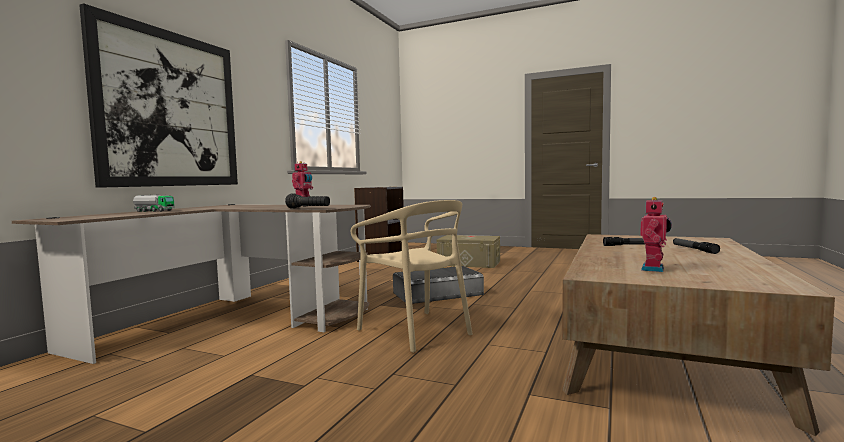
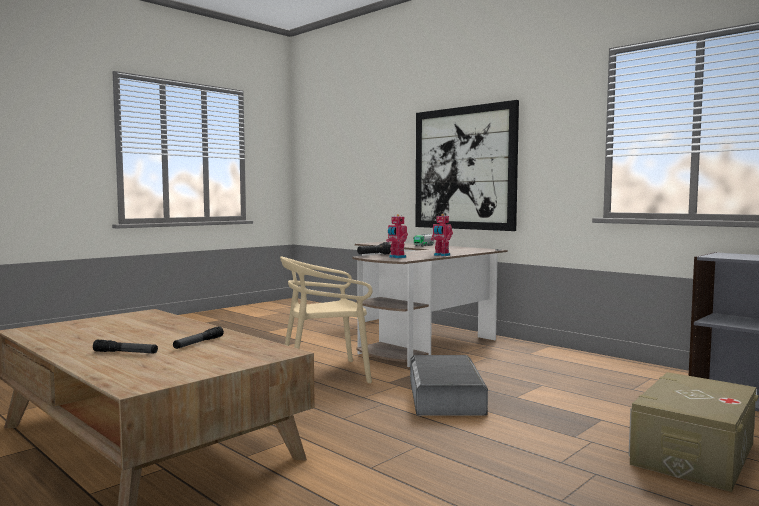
camera: 110 degrees right, 0 degrees up
toy robot [640,197,672,272] -> toy robot moved to [386,214,408,258]

